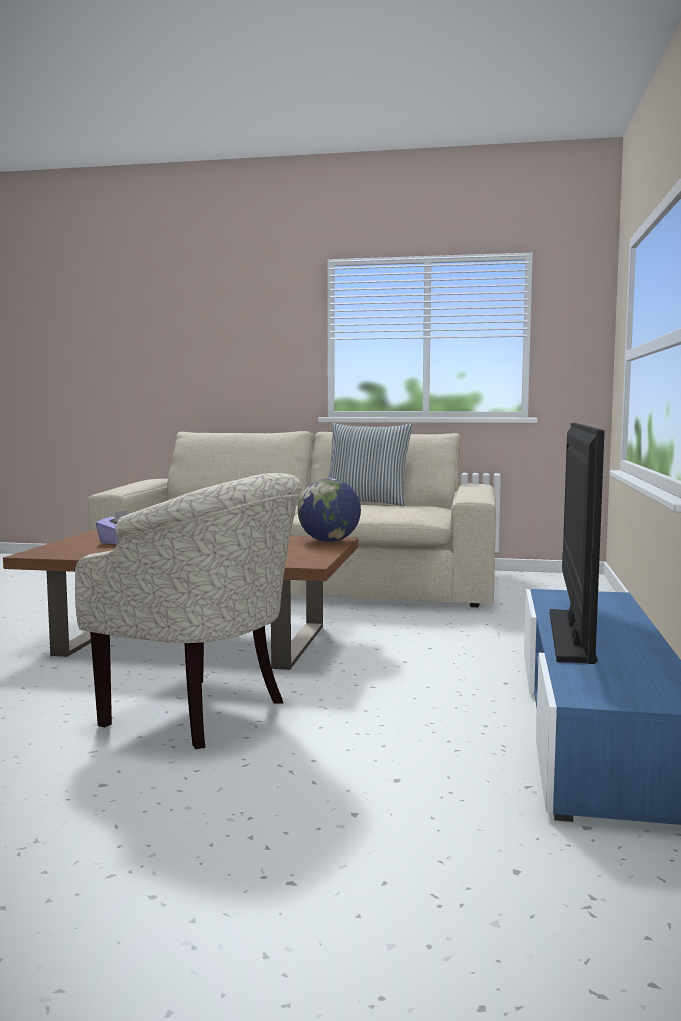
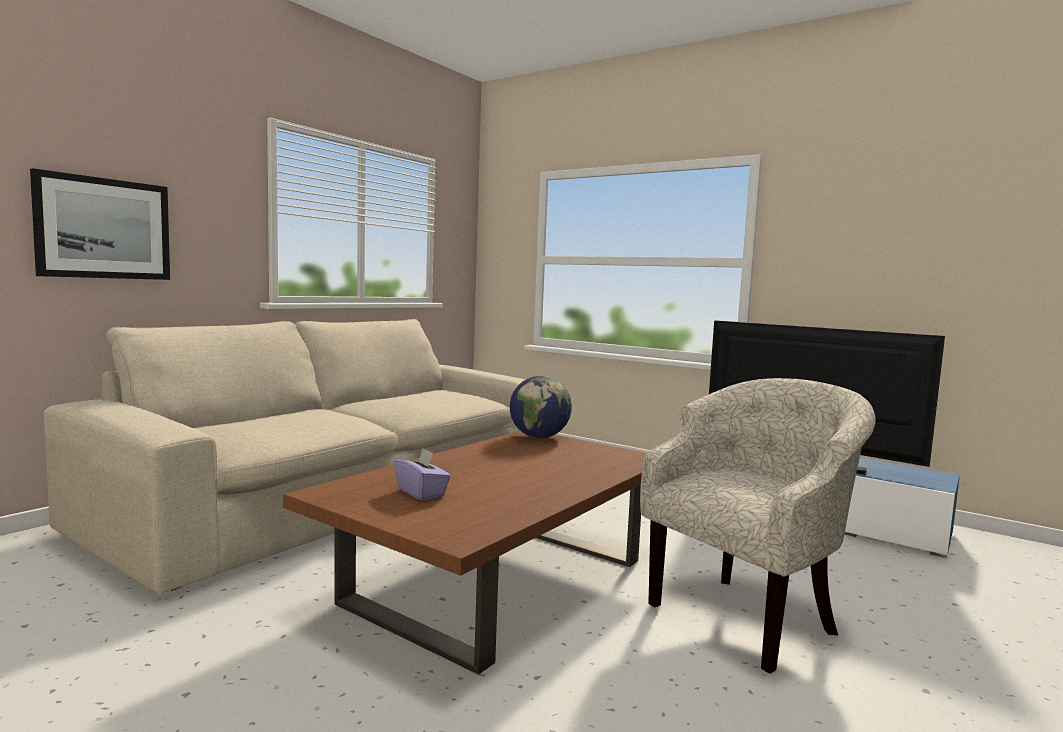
camera: 65 degrees left, 0 degrees up
pillow [328,423,414,506] -> none
none -> picture [30,168,170,280]

